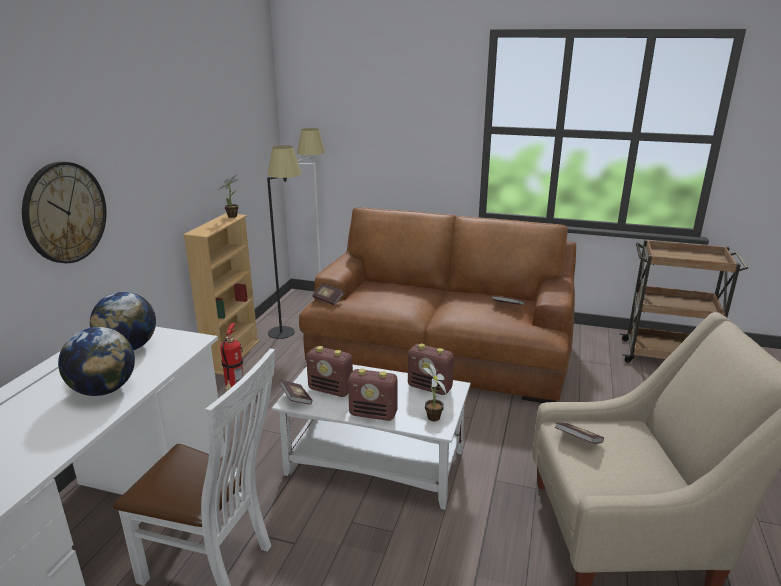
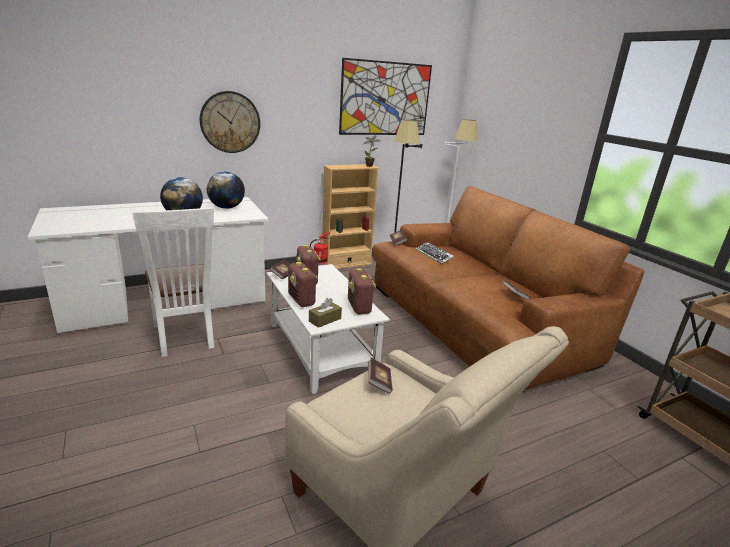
camera: 45 degrees right, 0 degrees up
potted plant [423,363,446,421] -> brown tissue box [309,298,342,328]
none -> picture [339,58,432,135]
none -> keyboard [416,242,454,264]

